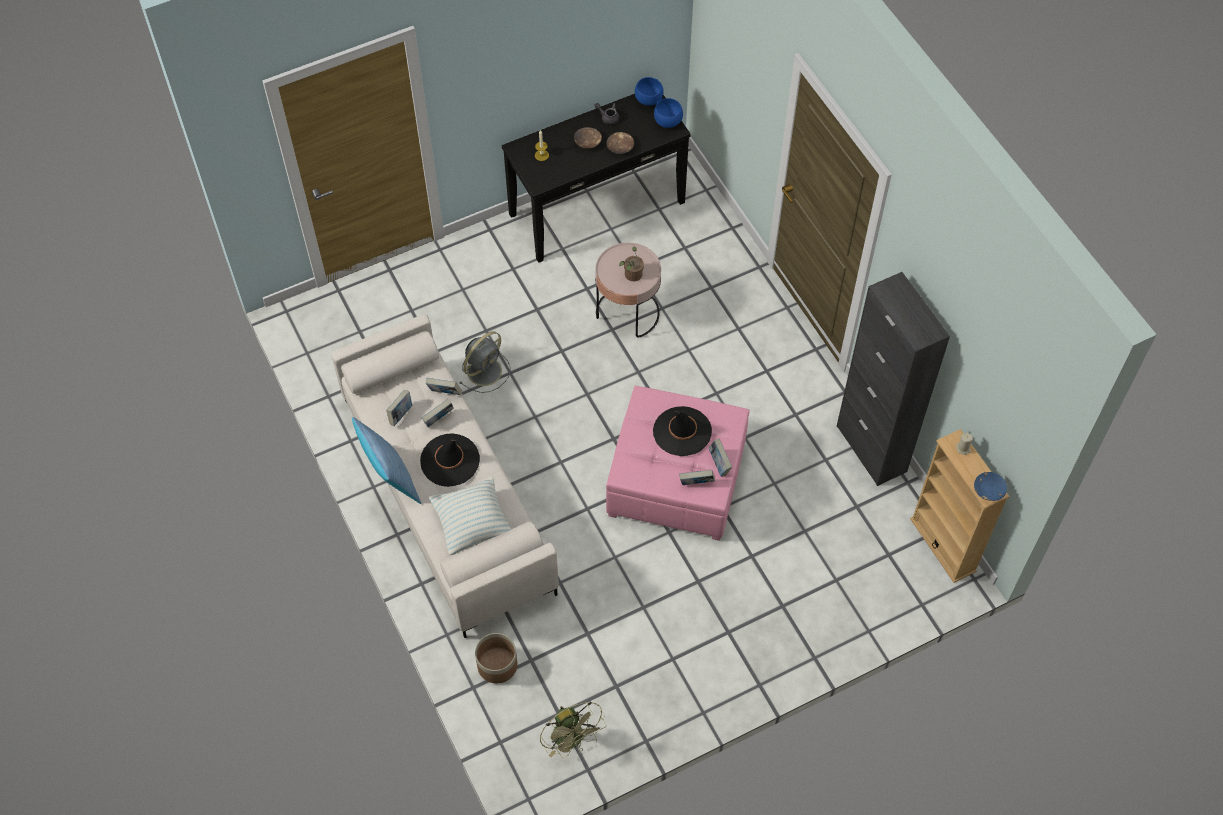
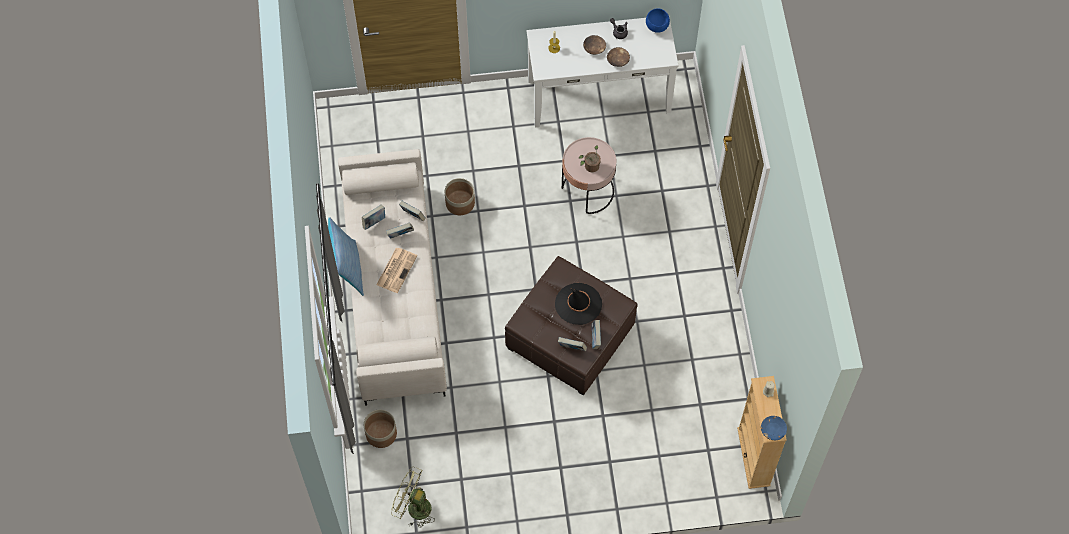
camera: 20 degrees right, 5 degrees up
black hat [420,433,480,487] -> newspaper [376,248,417,293]
pillow [429,477,511,555] -> none
grey fan [459,331,511,393] -> planter [445,178,475,215]
black console table [502,94,691,263] -> white console table [527,17,679,128]
green fan [540,701,606,758] -> green fan turned 120 degrees clockwise [391,467,435,528]
pink ottoman [606,386,750,541] -> brown ottoman [505,256,638,396]
blue bowl [654,98,683,128] -> none
black cabinet [837,272,950,486] -> none

